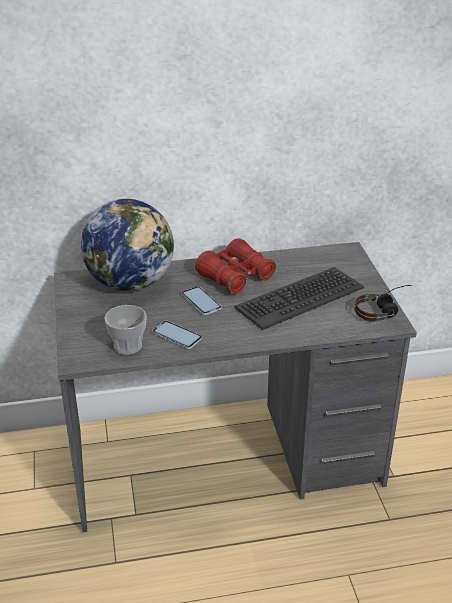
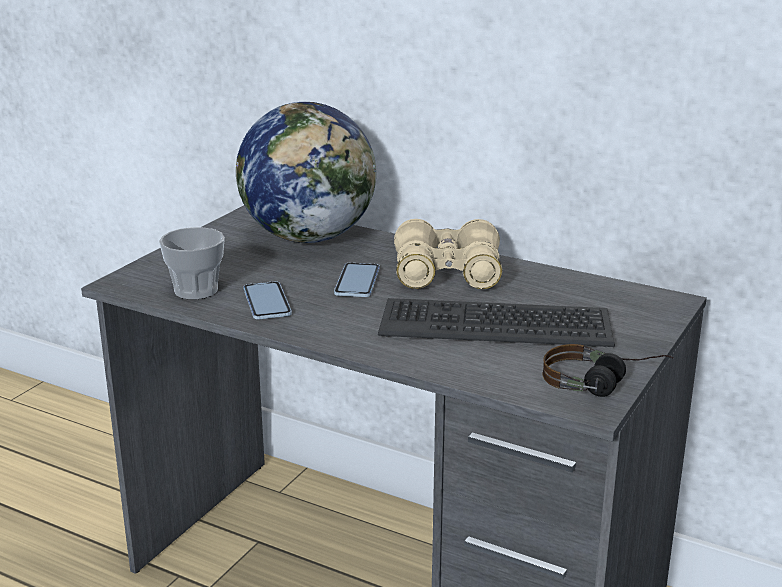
camera: 40 degrees right, 10 degrees down
red binoculars [195,238,276,294] -> beige binoculars [394,219,502,289]

